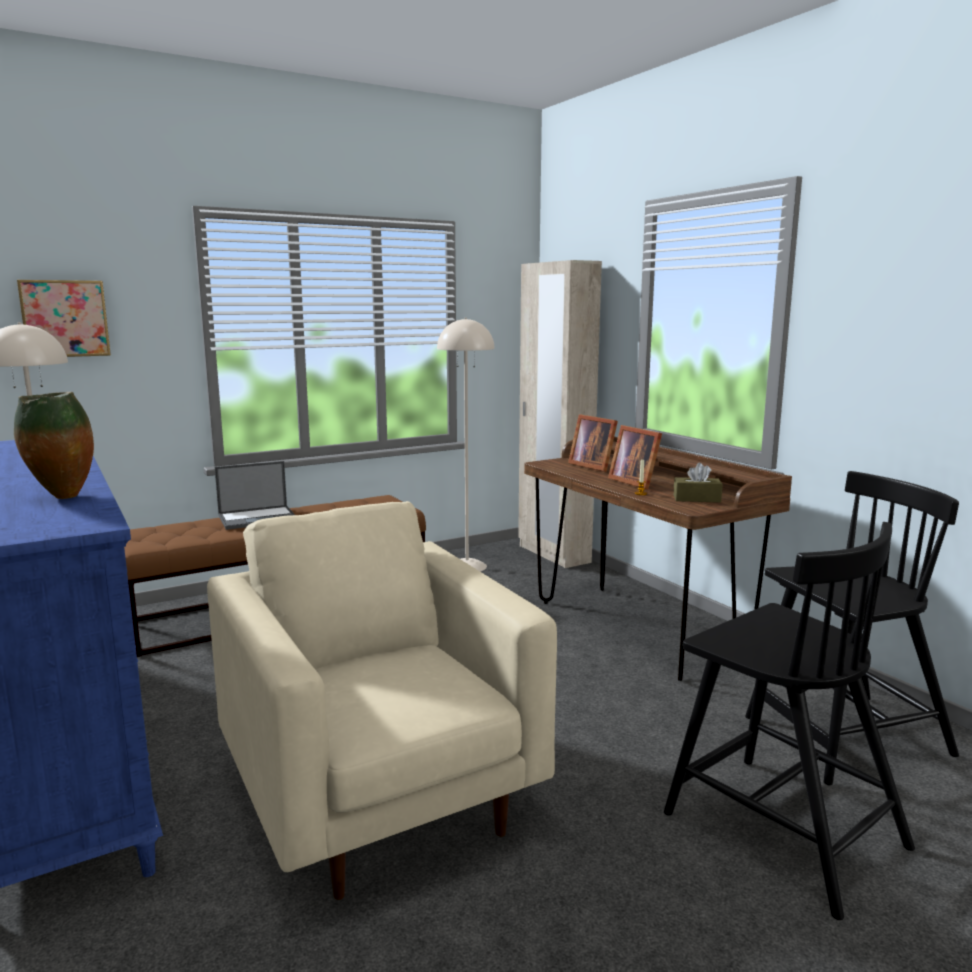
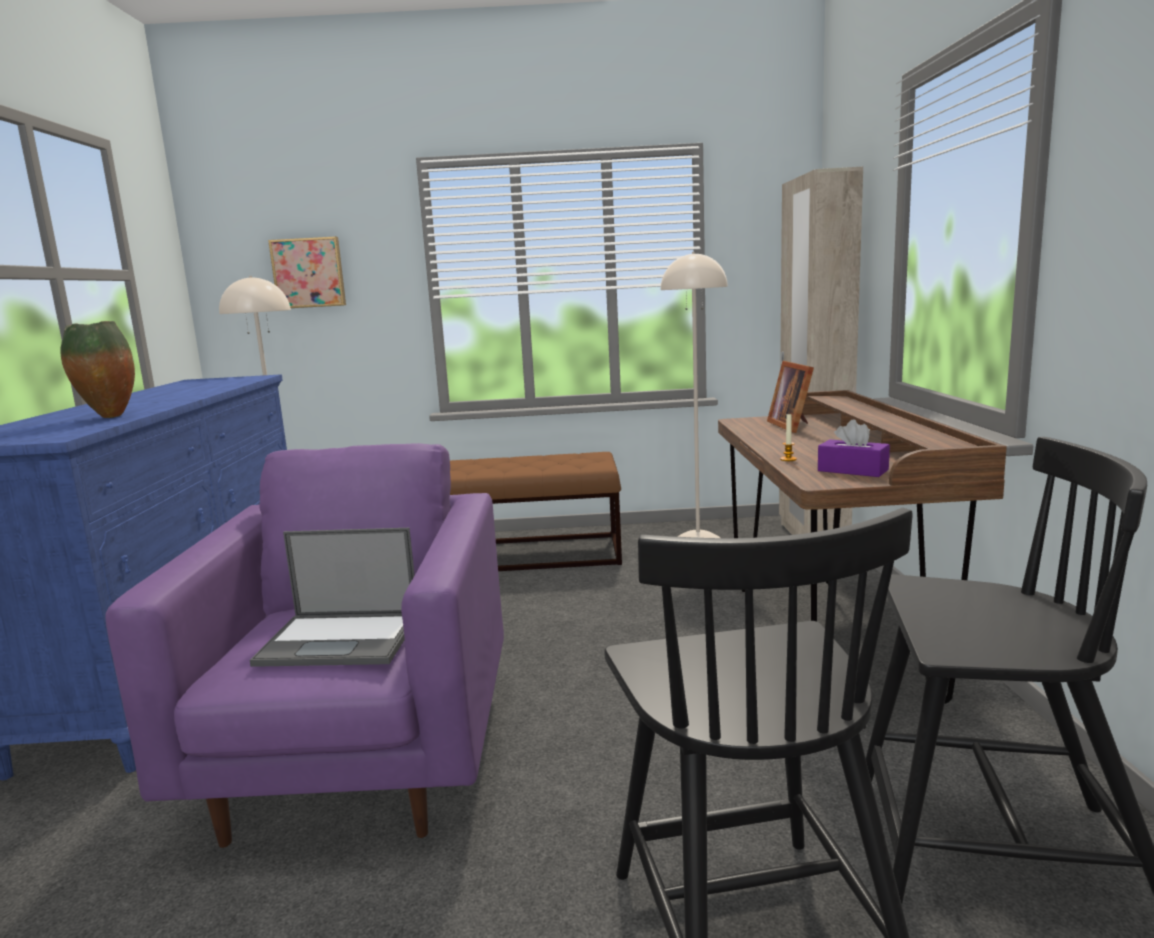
camera: 30 degrees right, 0 degrees up
beige armchair [207,501,557,900] -> purple armchair [105,443,504,848]
laptop [215,461,295,530] -> laptop moved to [250,528,415,667]
picture frame [608,425,662,489] -> none
brown tissue box [674,463,723,503] -> purple tissue box [818,420,890,477]

